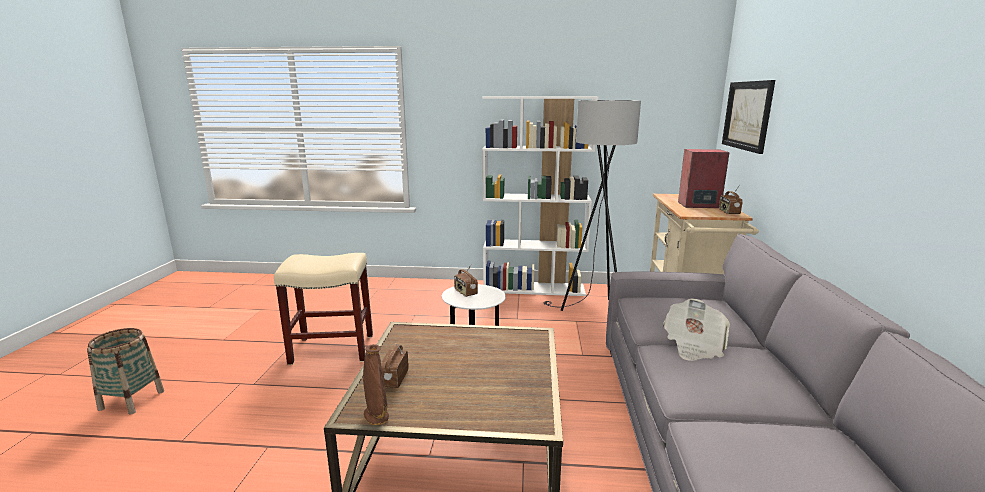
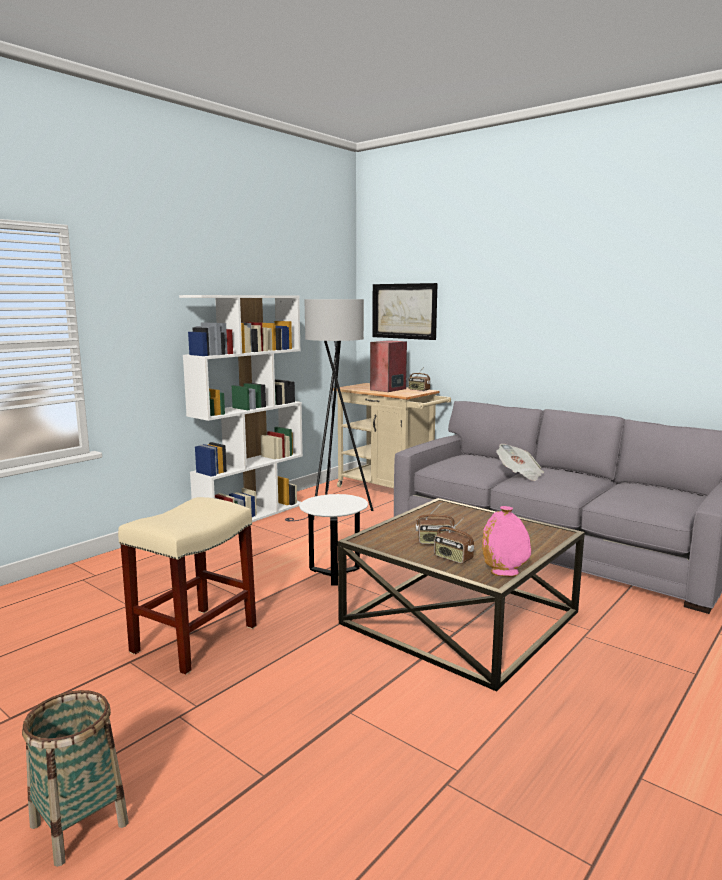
camera: 55 degrees left, 5 degrees down
brown vase [363,344,389,425] -> pink vase [482,506,531,577]
radio [454,264,478,297] -> radio moved to [416,502,455,544]

